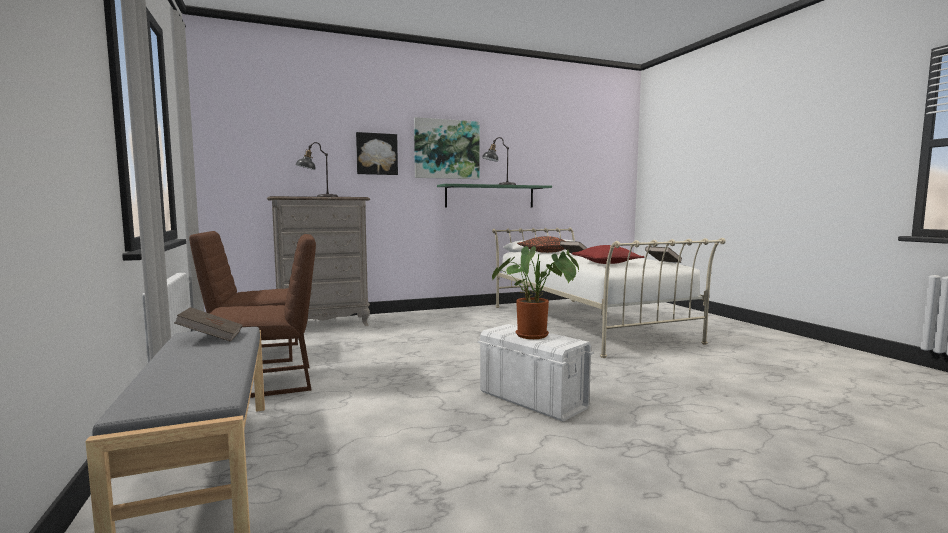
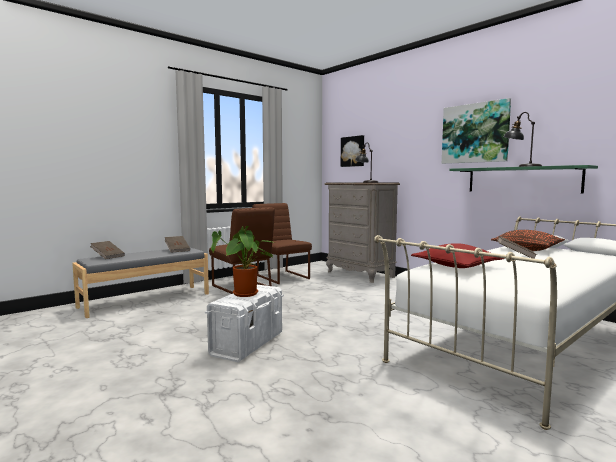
camera: 70 degrees right, 0 degrees up
picture [356,132,398,175] -> picture moved to [341,135,364,167]
brown book [645,246,682,263] -> brown book moved to [90,241,125,259]

